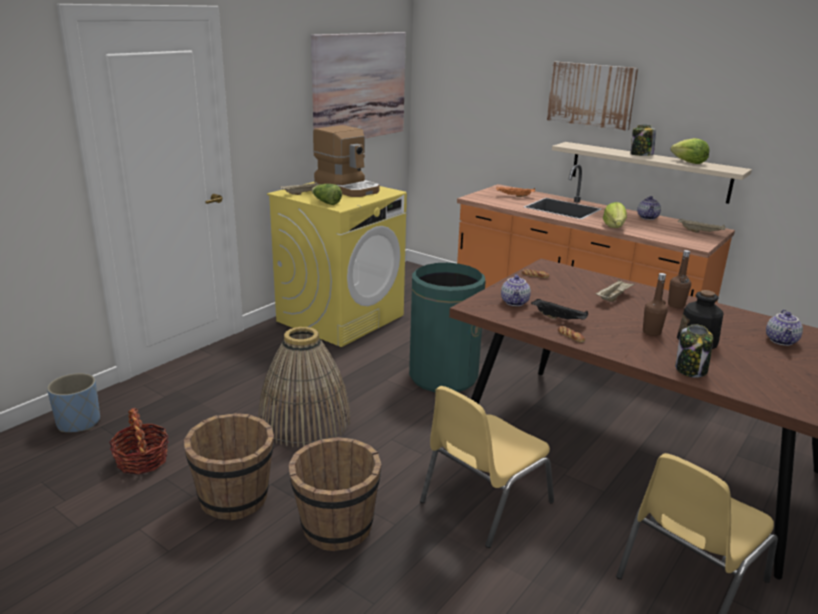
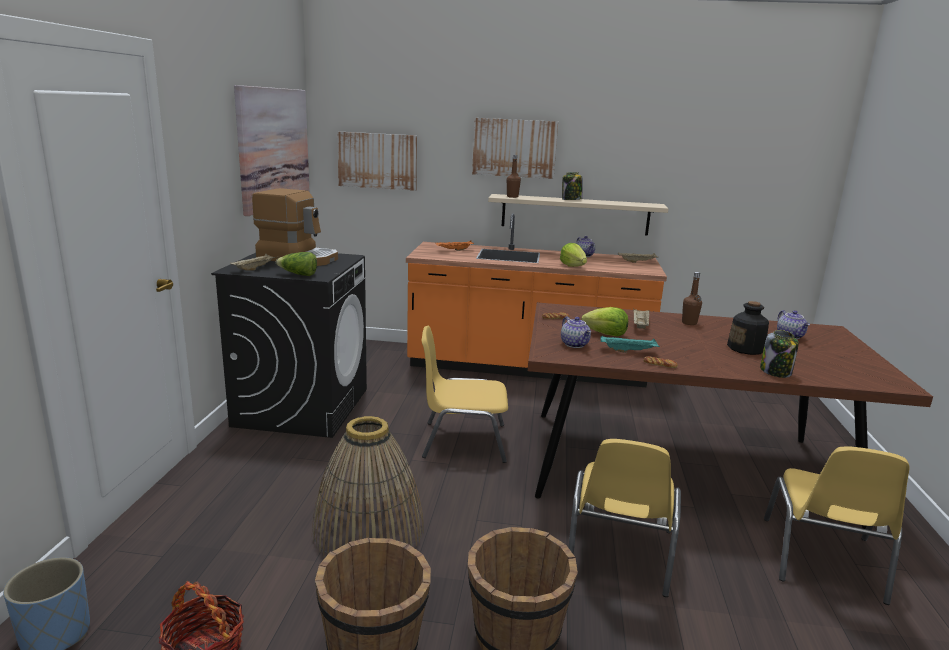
camera: 30 degrees left, 5 degrees down
yellow washing machine [267,182,407,347] -> black washing machine [211,253,367,438]
green trash can [409,263,486,392] -> yellow chair [422,326,508,463]
black tray [531,299,588,320] -> turquoise tray [601,336,660,353]
brown bottle [643,273,668,336] -> brown bottle moved to [507,155,521,198]
lettuce [670,138,710,164] -> lettuce moved to [581,307,628,336]
none -> picture [337,132,417,191]

